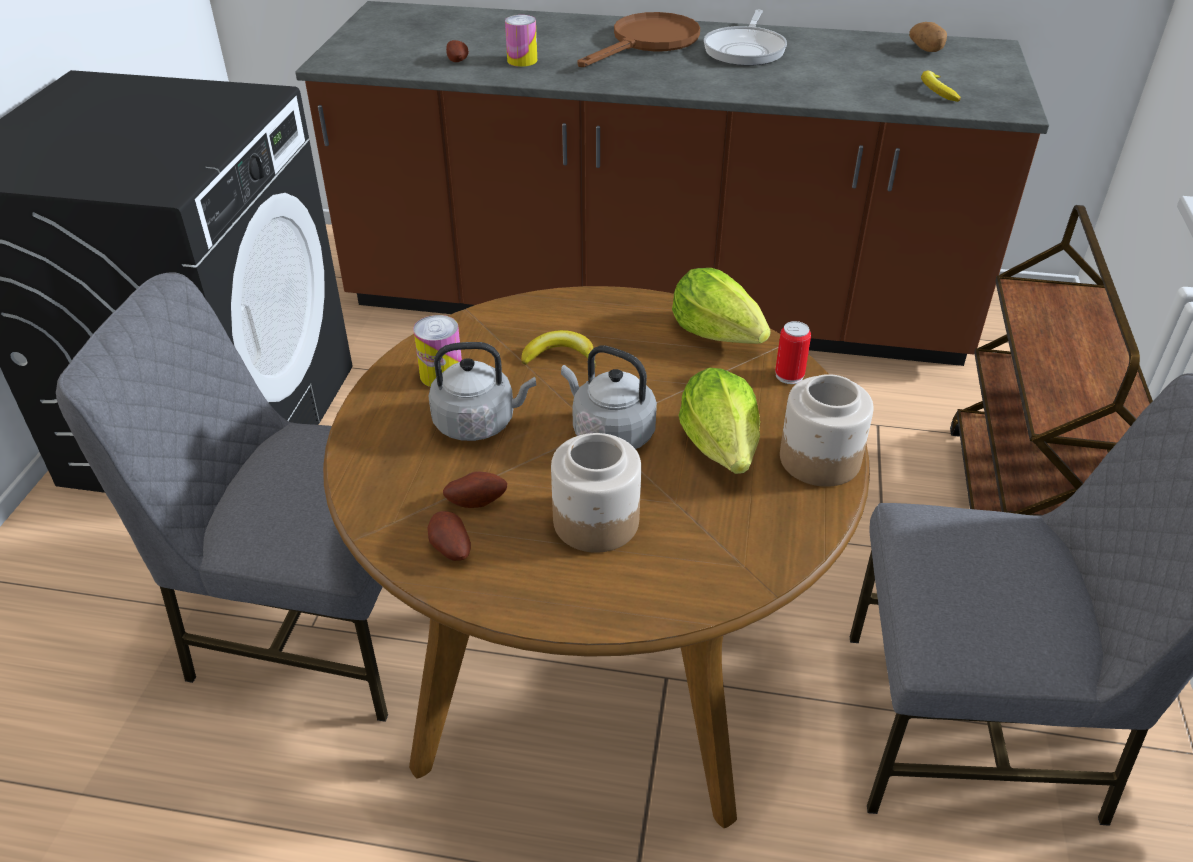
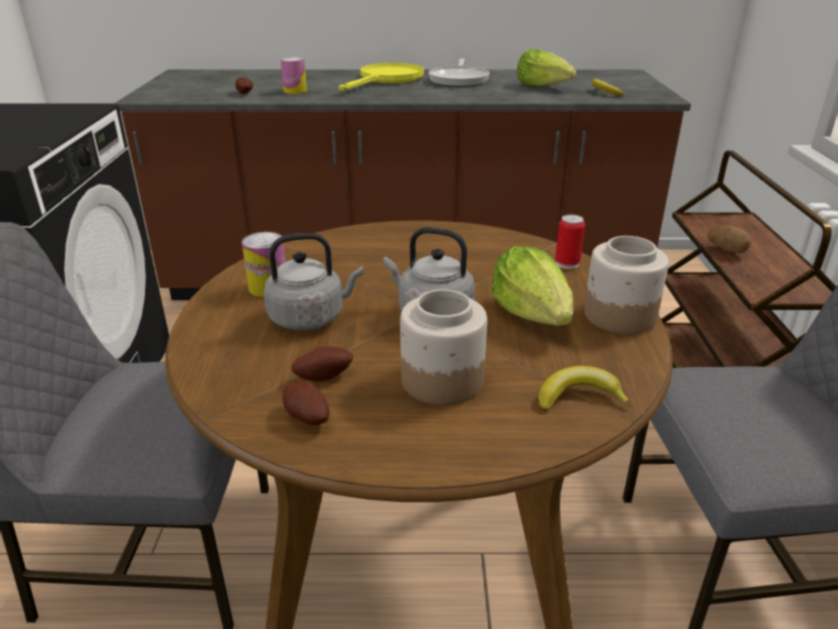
camera: 10 degrees left, 10 degrees down
banana [521,330,596,367] -> banana moved to [538,366,632,412]
brown frying pan [577,12,700,67] -> yellow frying pan [339,63,424,91]
lettuce [672,268,771,344] -> lettuce moved to [517,49,576,87]
potato [909,22,947,52] -> potato moved to [708,225,751,253]

